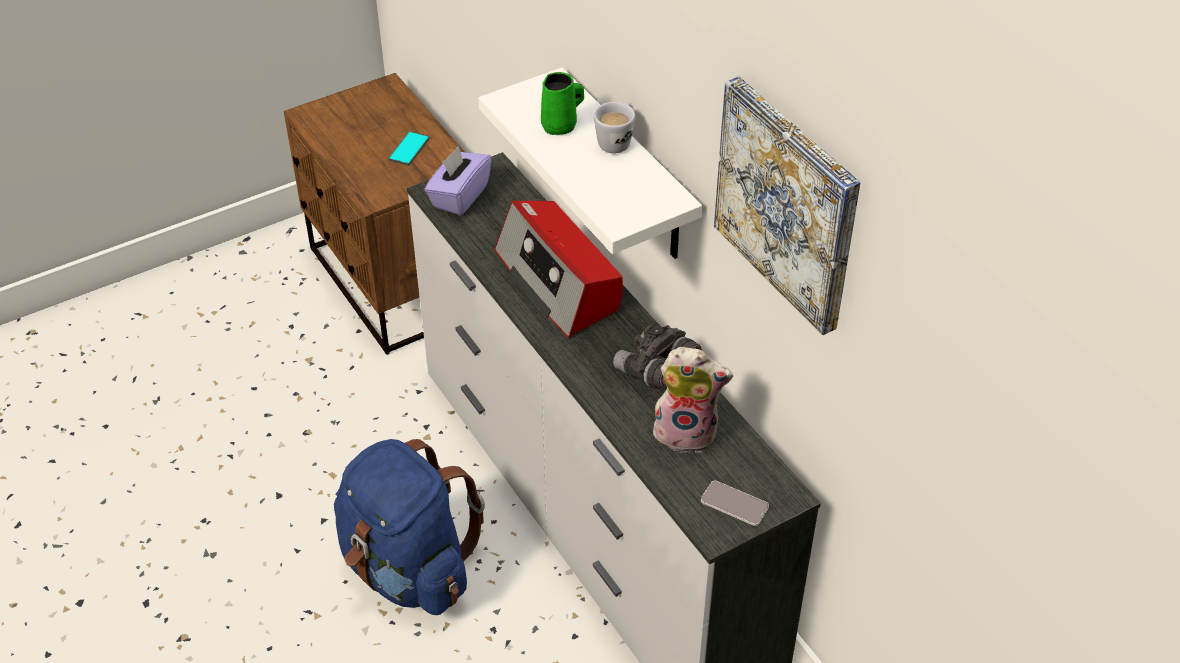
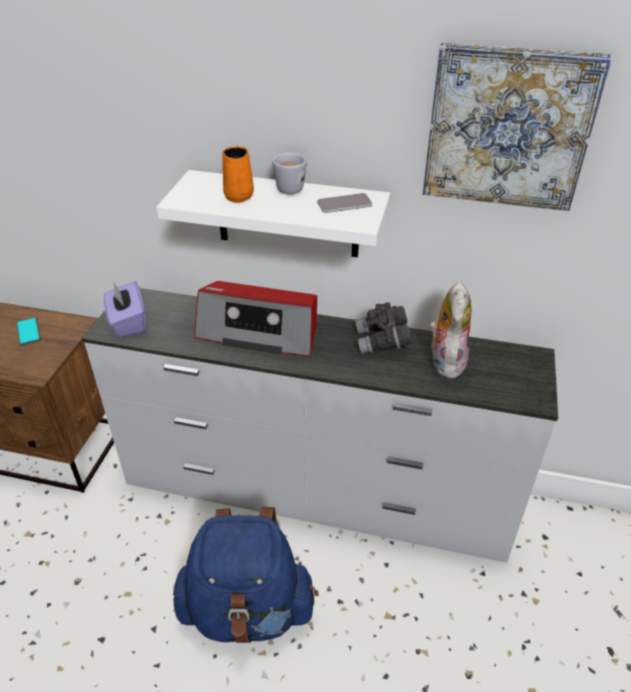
camera: 45 degrees left, 5 degrees down
green mug [541,72,584,135] -> orange mug [222,146,254,203]
plush toy [651,347,733,453] -> plush toy turned 45 degrees counterclockwise [429,281,471,378]
phone [701,481,769,526] -> phone moved to [318,193,372,213]

